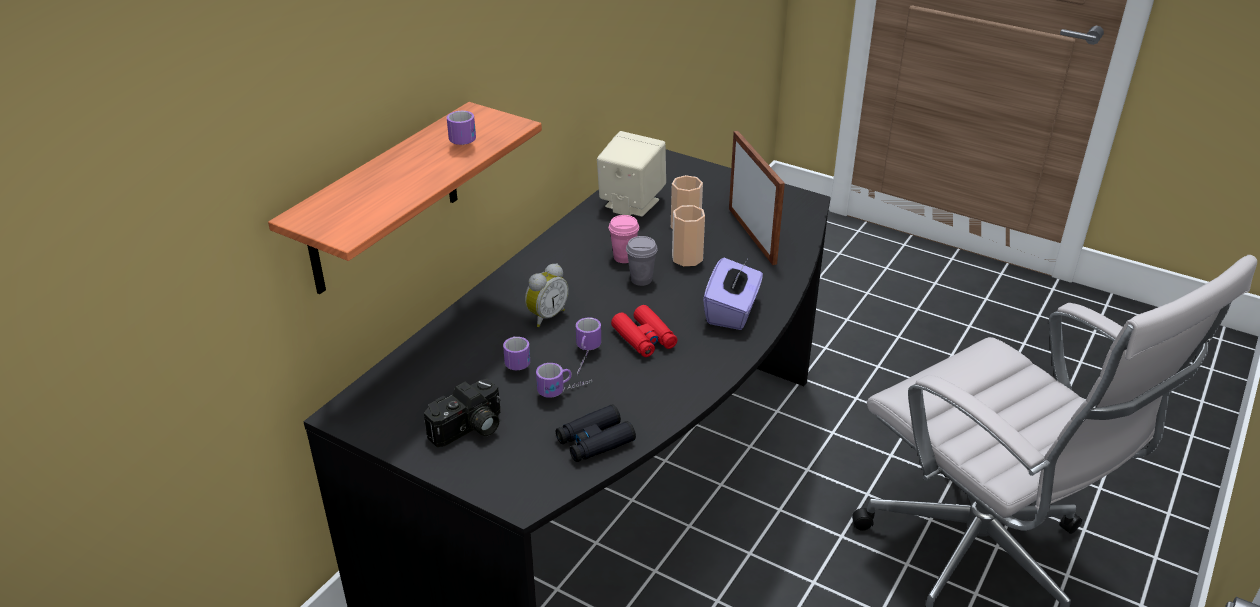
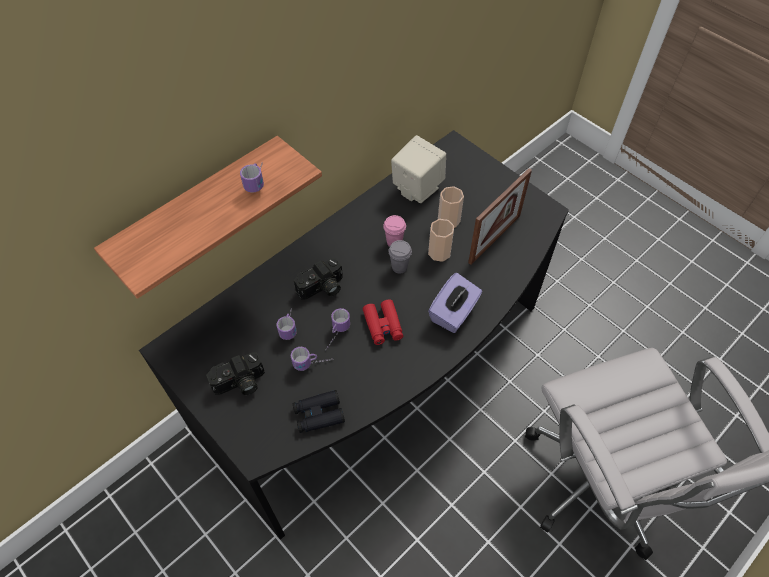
camera: 15 degrees right, 20 degrees up
alarm clock [525,263,569,327] -> camera [294,258,343,300]
picture frame [729,131,785,265] -> picture frame turned 45 degrees clockwise [468,168,532,265]

